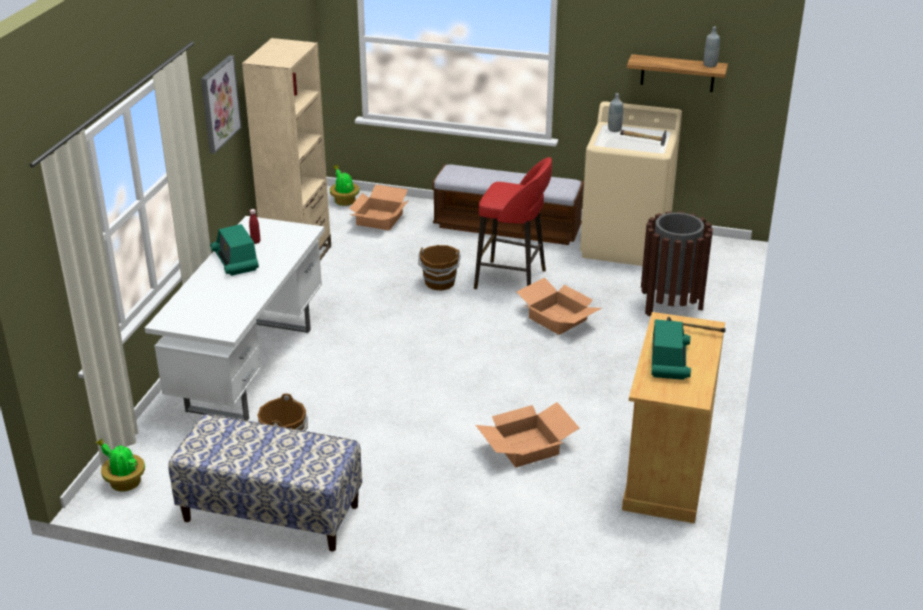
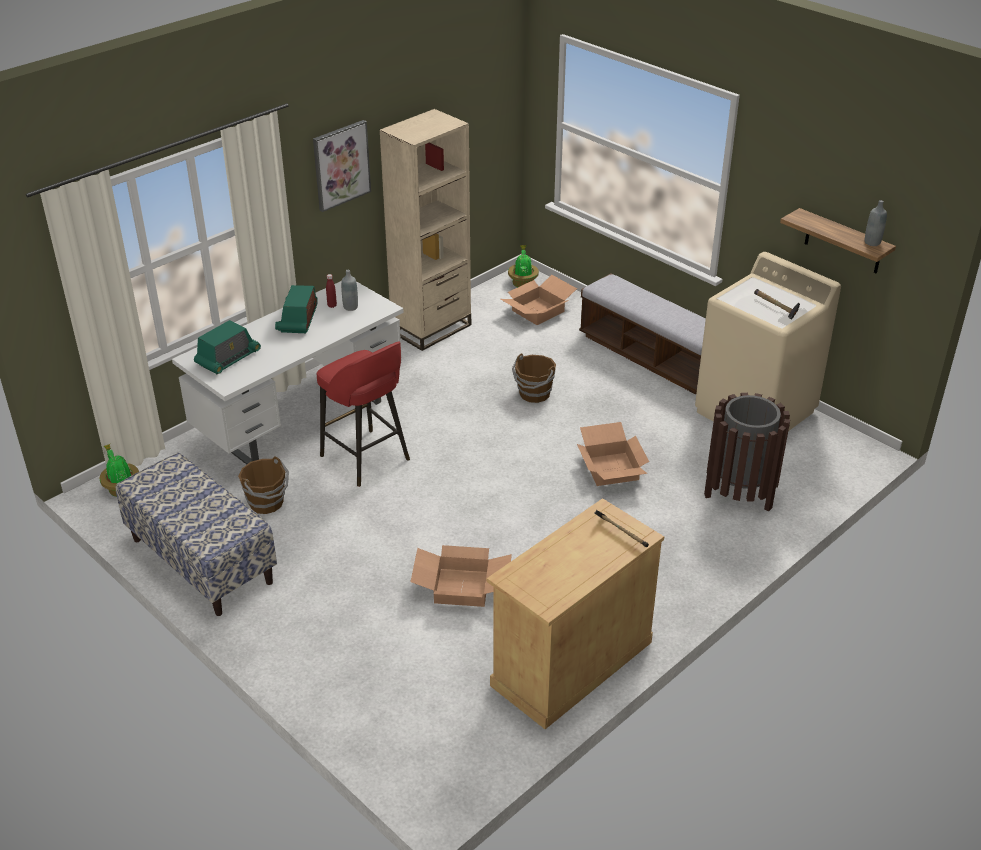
camera: 30 degrees right, 5 degrees up
red stool [474,157,552,289] -> red stool moved to [317,341,410,487]
grey bottle [608,93,623,132] -> grey bottle moved to [341,270,358,311]
radio [652,319,691,380] -> radio moved to [194,320,261,374]

